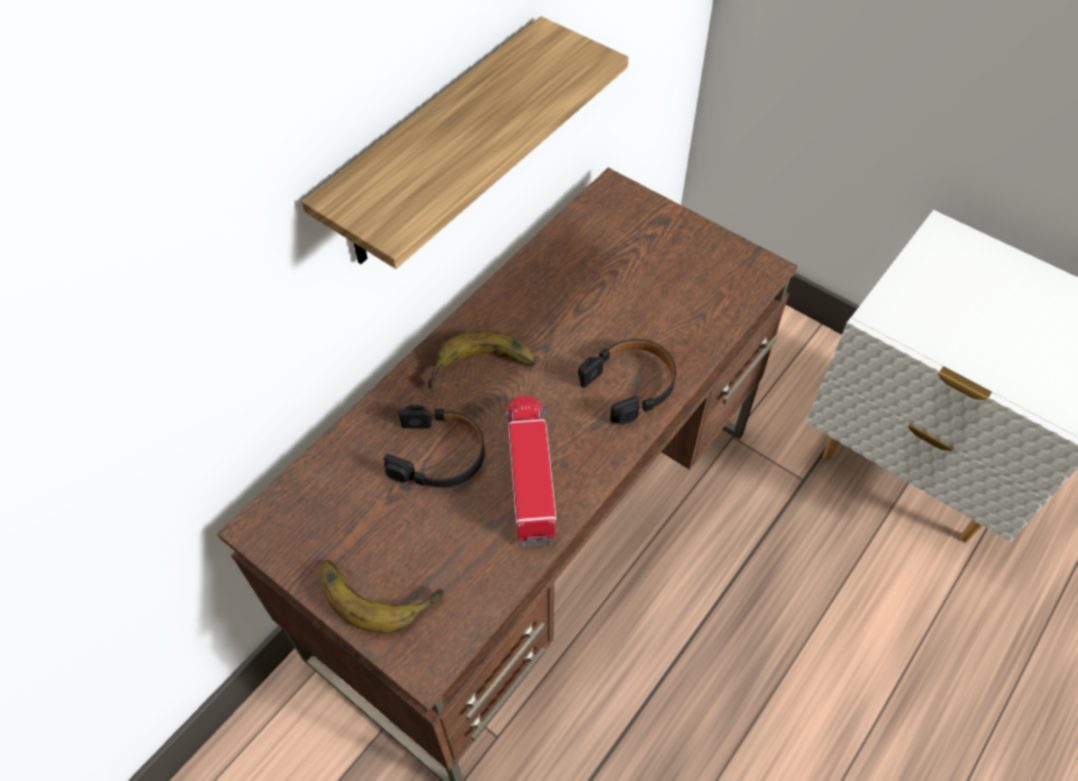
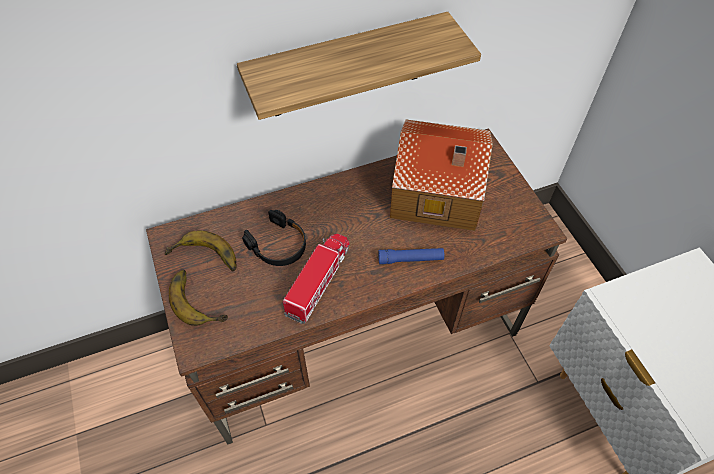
camera: 30 degrees right, 0 degrees up
banana [427,331,536,389] -> banana moved to [164,231,236,272]
black headphones [578,339,676,425] -> blue flashlight [378,248,444,264]
none -> toy house [390,120,493,231]

